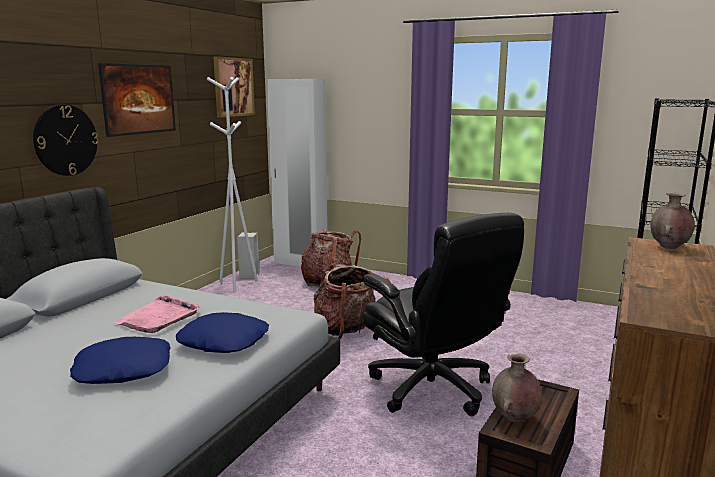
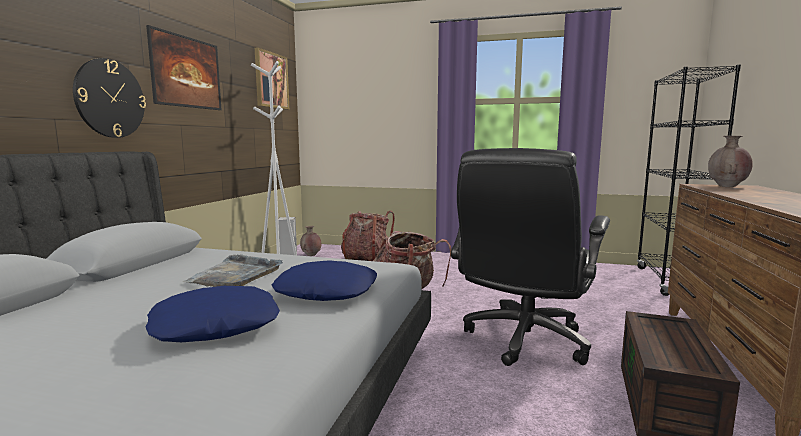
camera: 10 degrees left, 5 degrees down
pink tray [114,295,200,333] -> grey tray [182,254,283,287]
white wardrobe [267,79,327,267] -> none
black office chair [362,213,524,416] -> black office chair turned 75 degrees clockwise [451,148,610,366]
brown vase [492,354,542,423] -> brown vase moved to [300,226,322,256]

